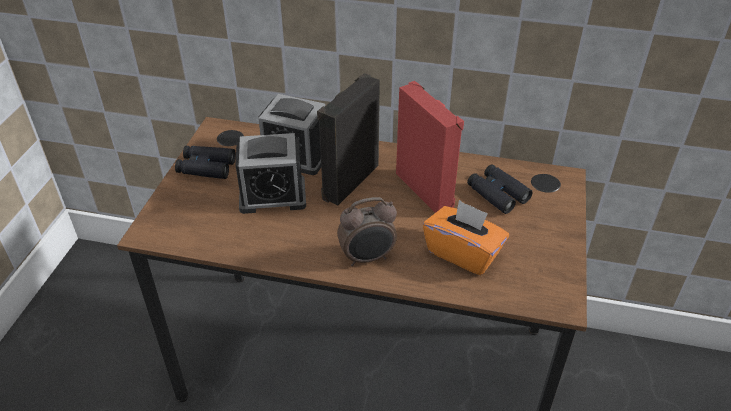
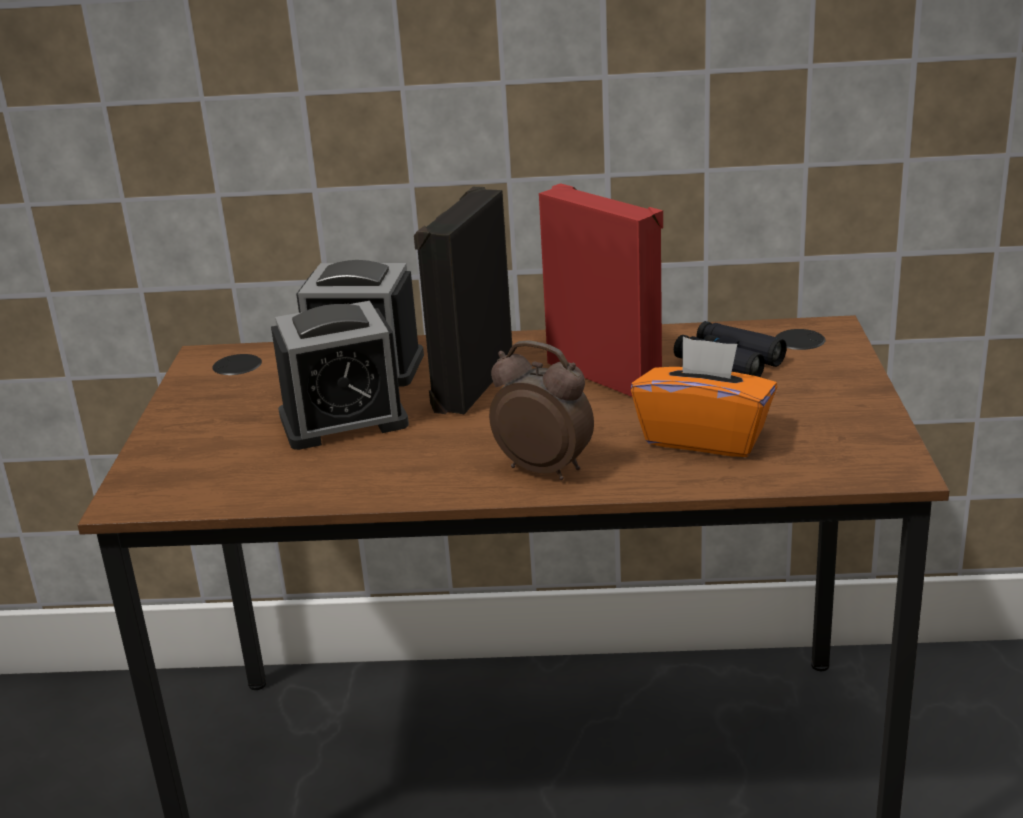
camera: 10 degrees left, 15 degrees down
black binoculars [175,146,236,179] -> none
alarm clock [337,197,397,266] -> alarm clock turned 120 degrees counterclockwise [489,340,594,480]

